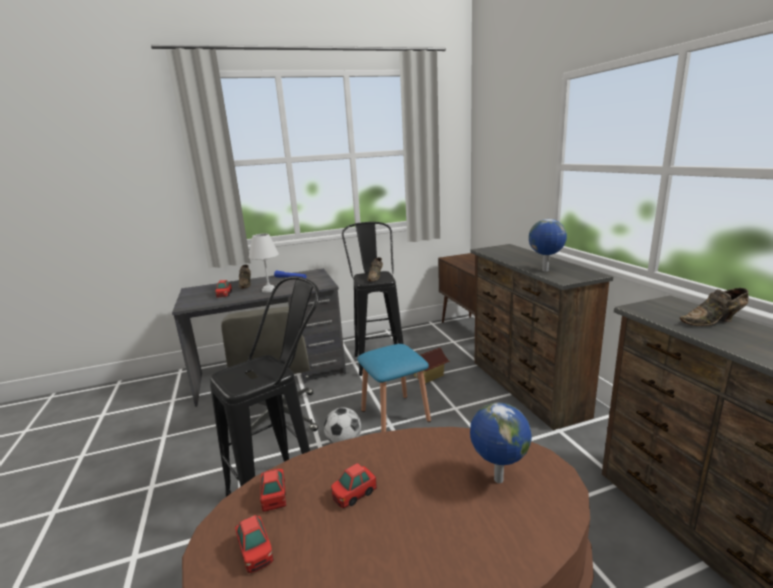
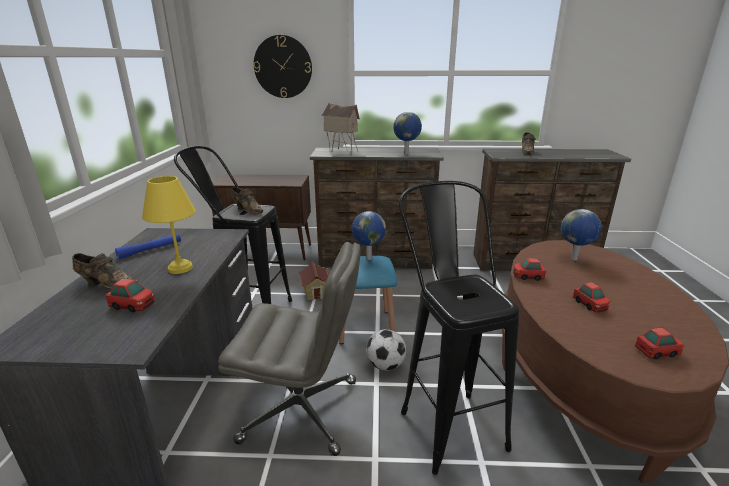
camera: 70 degrees left, 5 degrees up
white table lamp [249,234,279,293] -> yellow table lamp [142,176,196,274]
toy car [260,469,286,512] -> toy car moved to [513,258,546,281]
none -> wall clock [253,35,312,98]
none -> toy house [321,103,360,154]
none -> globe [352,211,386,260]

